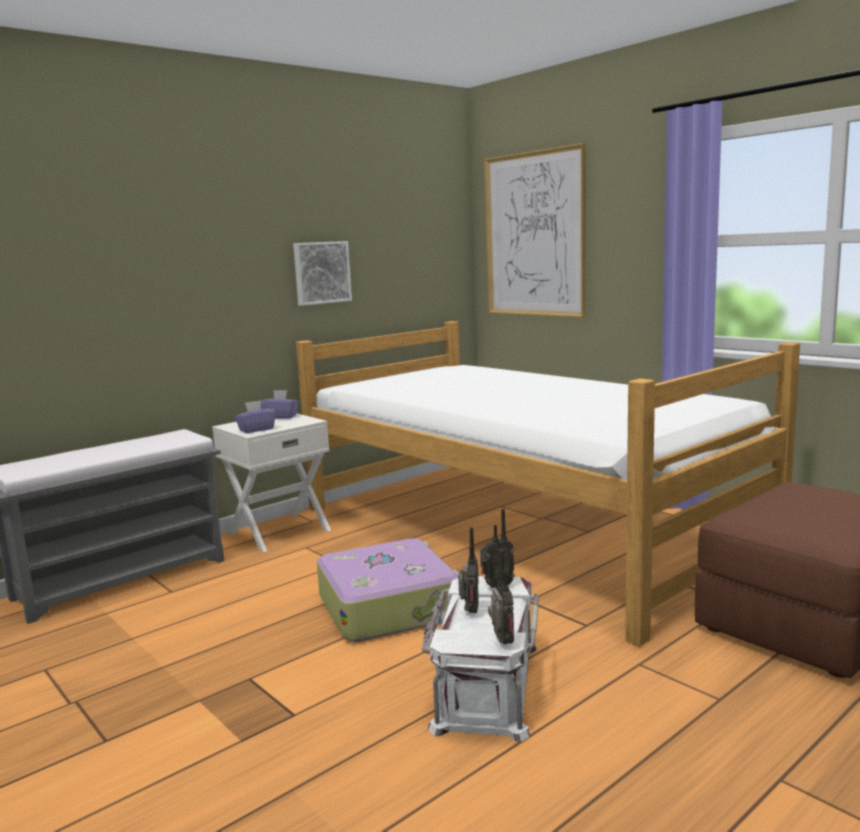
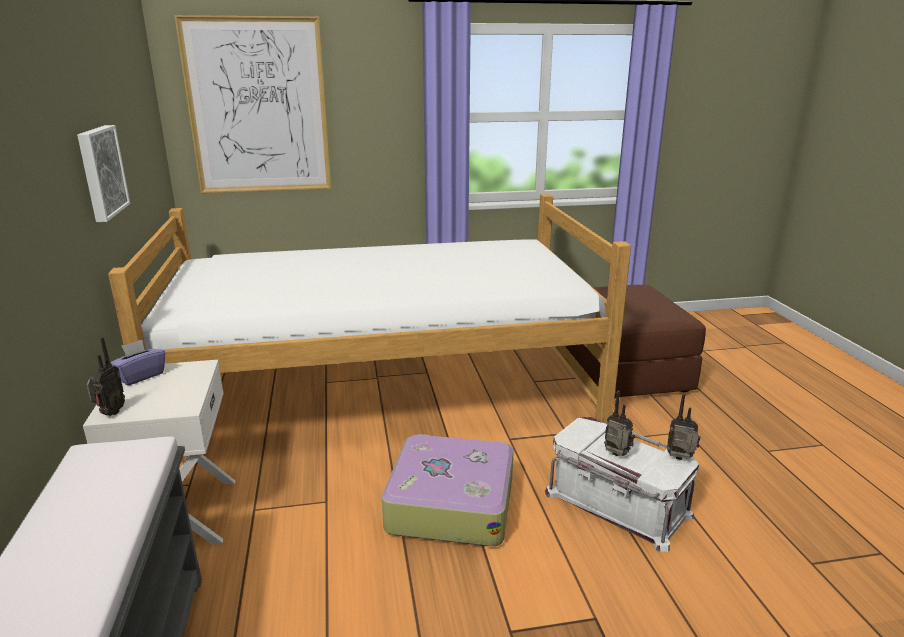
camera: 60 degrees left, 10 degrees up
purple tissue box [234,400,276,433] -> none
radio [480,509,515,588] -> radio moved to [86,337,125,416]

